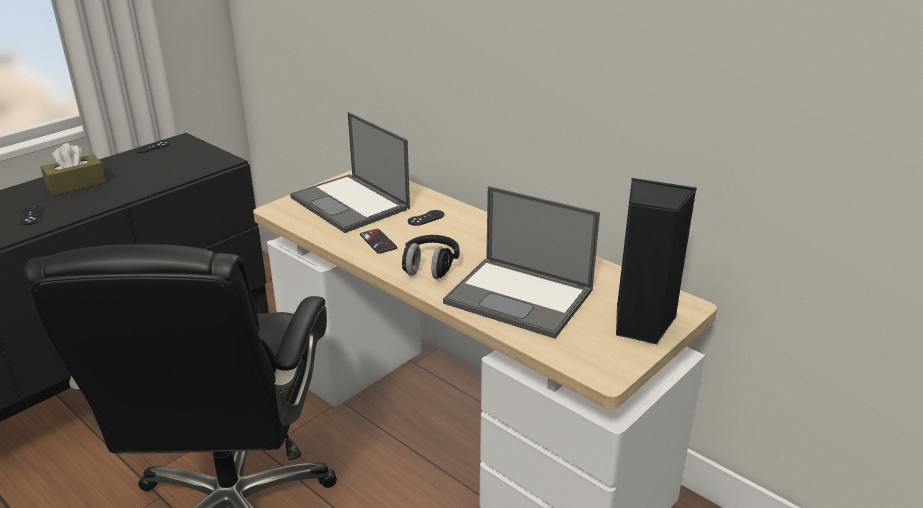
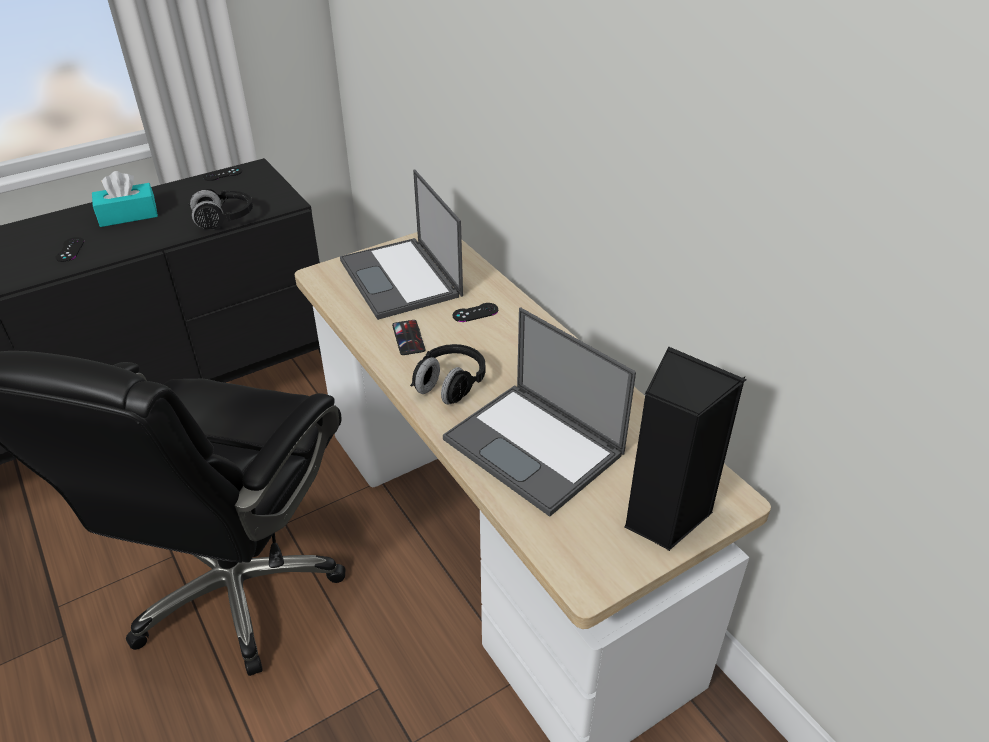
camera: 15 degrees right, 10 degrees up
brown tissue box [41,143,107,196] -> turquoise tissue box [92,171,158,227]
none -> black headphones [188,189,253,229]

